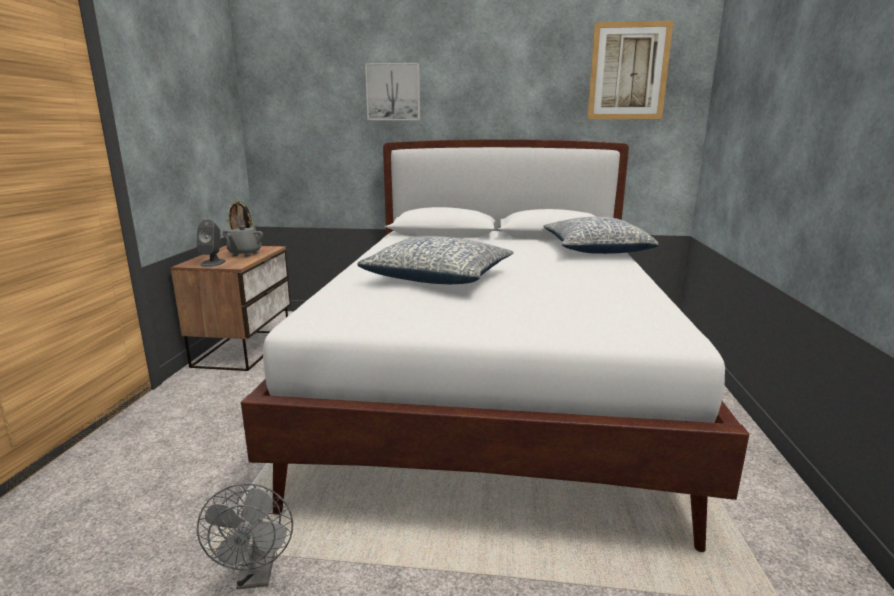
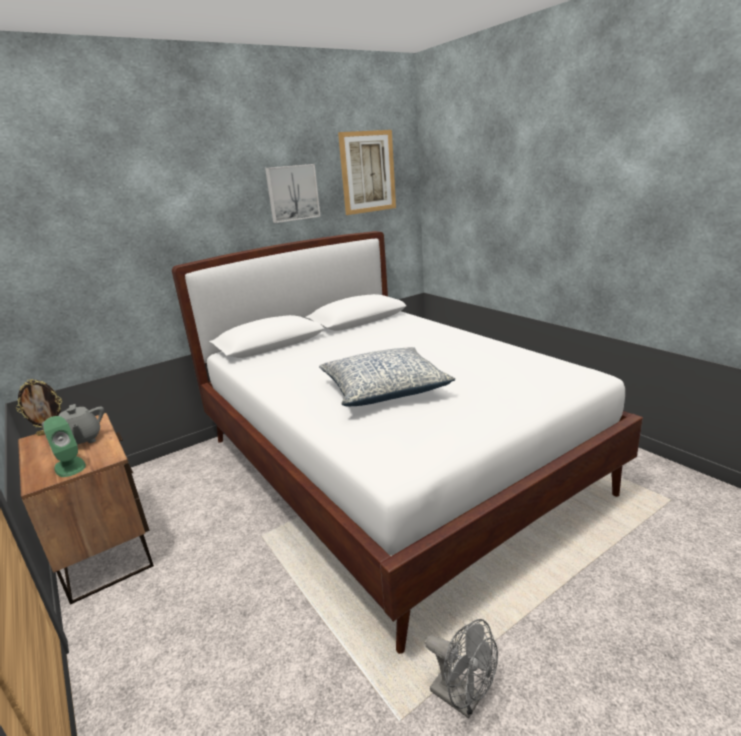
camera: 40 degrees left, 5 degrees up
grey speaker [197,219,225,267] -> green speaker [43,416,86,477]
picture [365,63,420,120] -> picture moved to [265,164,321,223]
pillow [544,217,659,254] -> none

